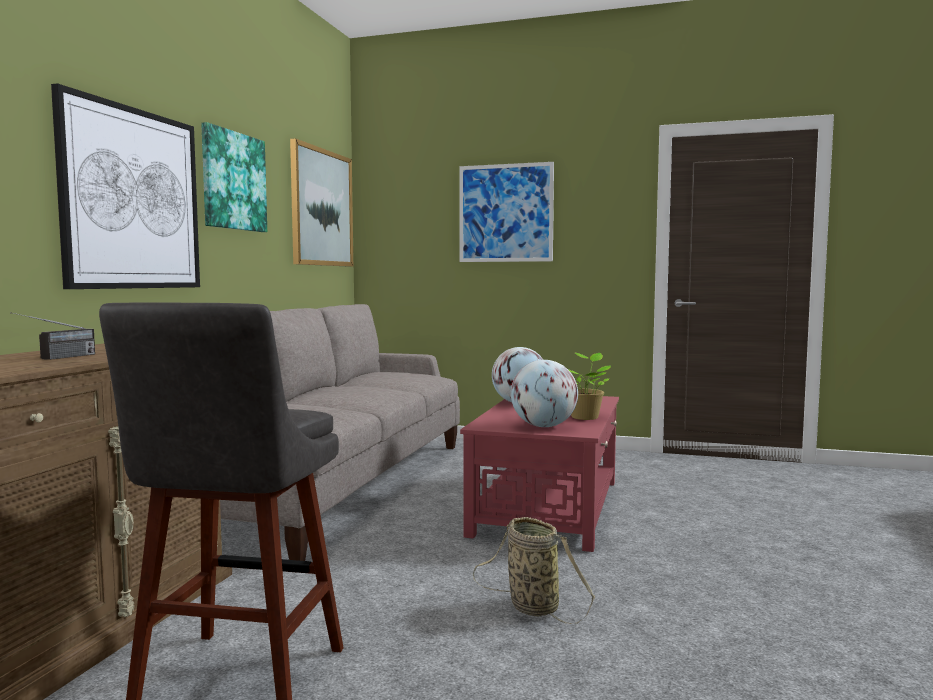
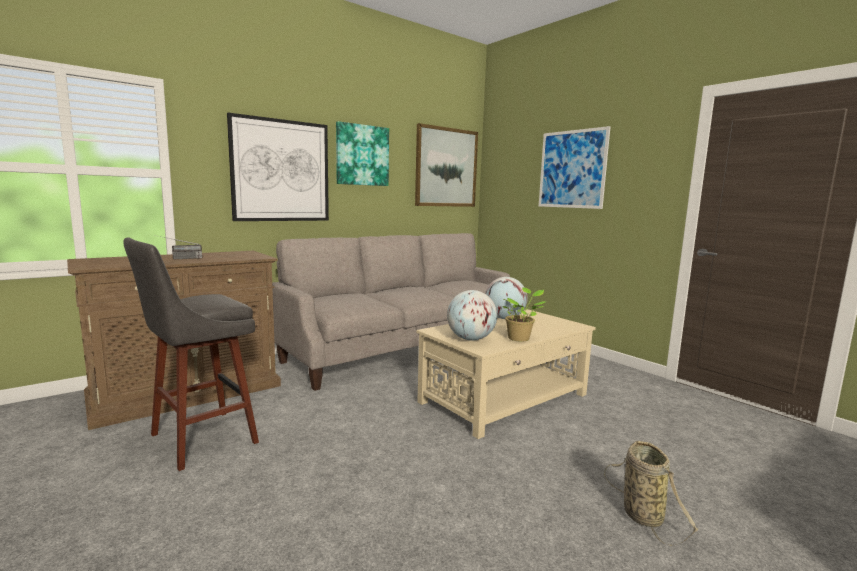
camera: 35 degrees right, 5 degrees up
red coffee table [460,396,619,552] -> beige coffee table [417,309,596,439]
basket [473,517,595,624] -> basket moved to [604,441,698,546]

